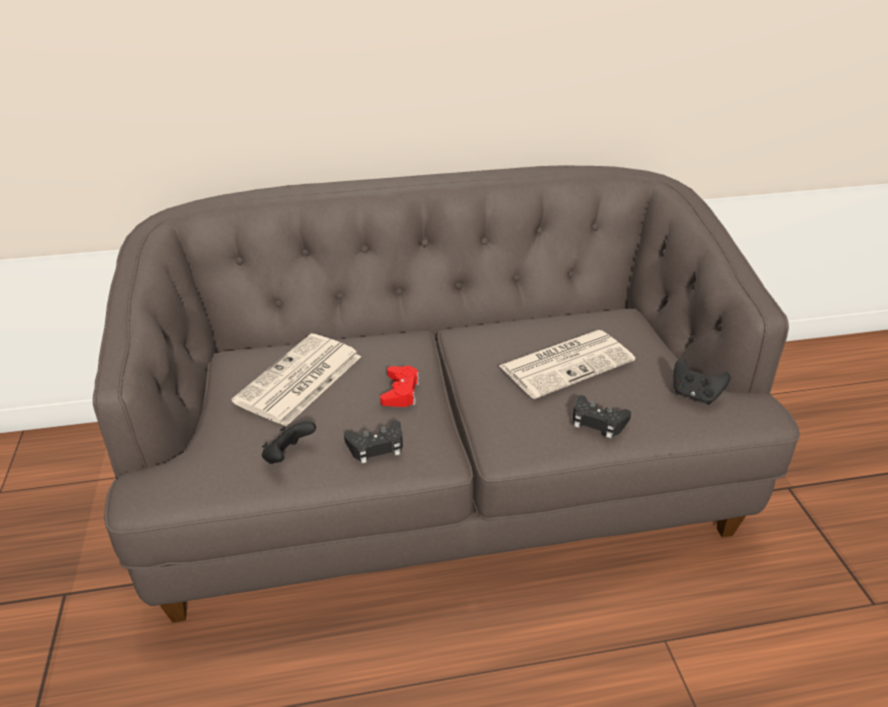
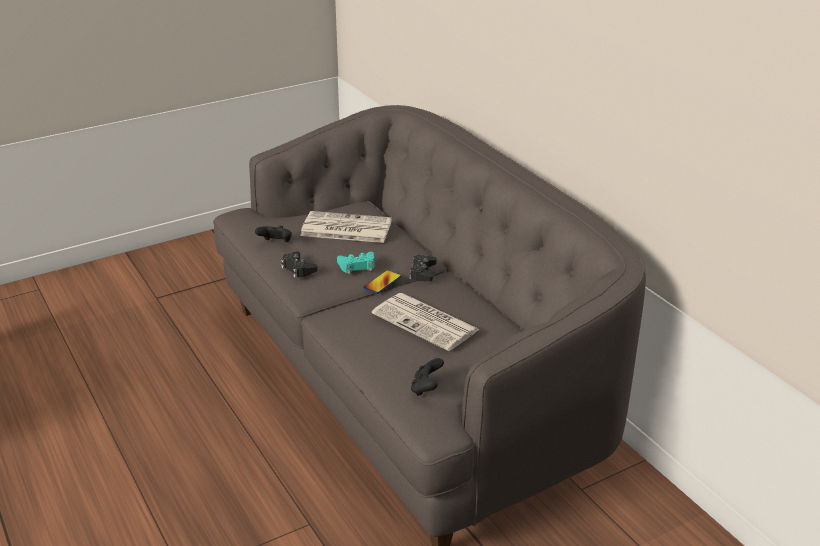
camera: 70 degrees right, 5 degrees down
red game controller [380,366,420,407] -> turquoise game controller [337,252,374,274]
black game controller [573,395,631,438] -> black game controller moved to [409,255,437,282]
none -> phone [363,270,402,294]

